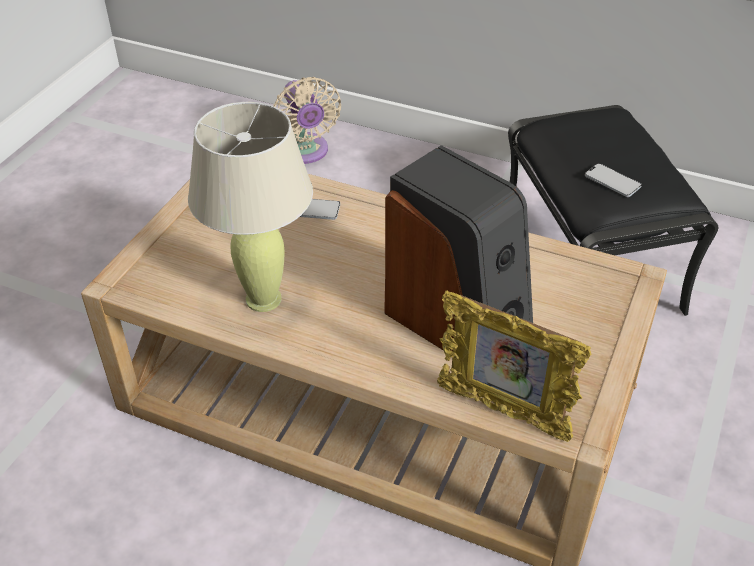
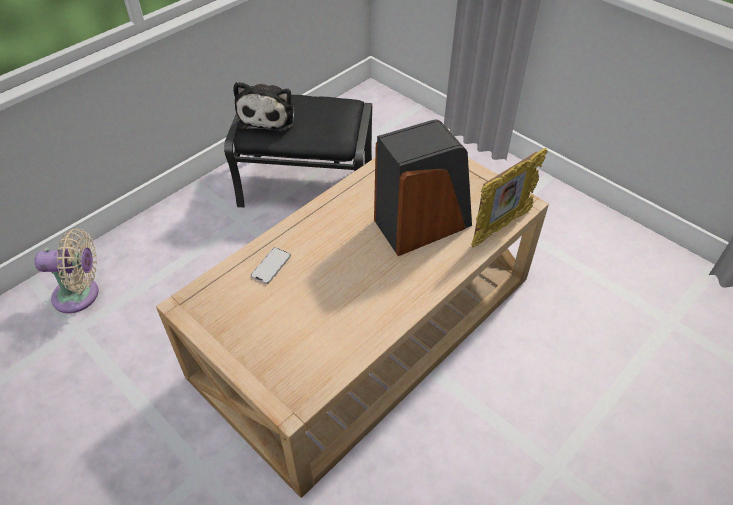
camera: 70 degrees left, 5 degrees up
beige table lamp [188,102,313,312] -> none
phone [585,163,642,197] -> none
none -> plush toy [233,81,294,132]

